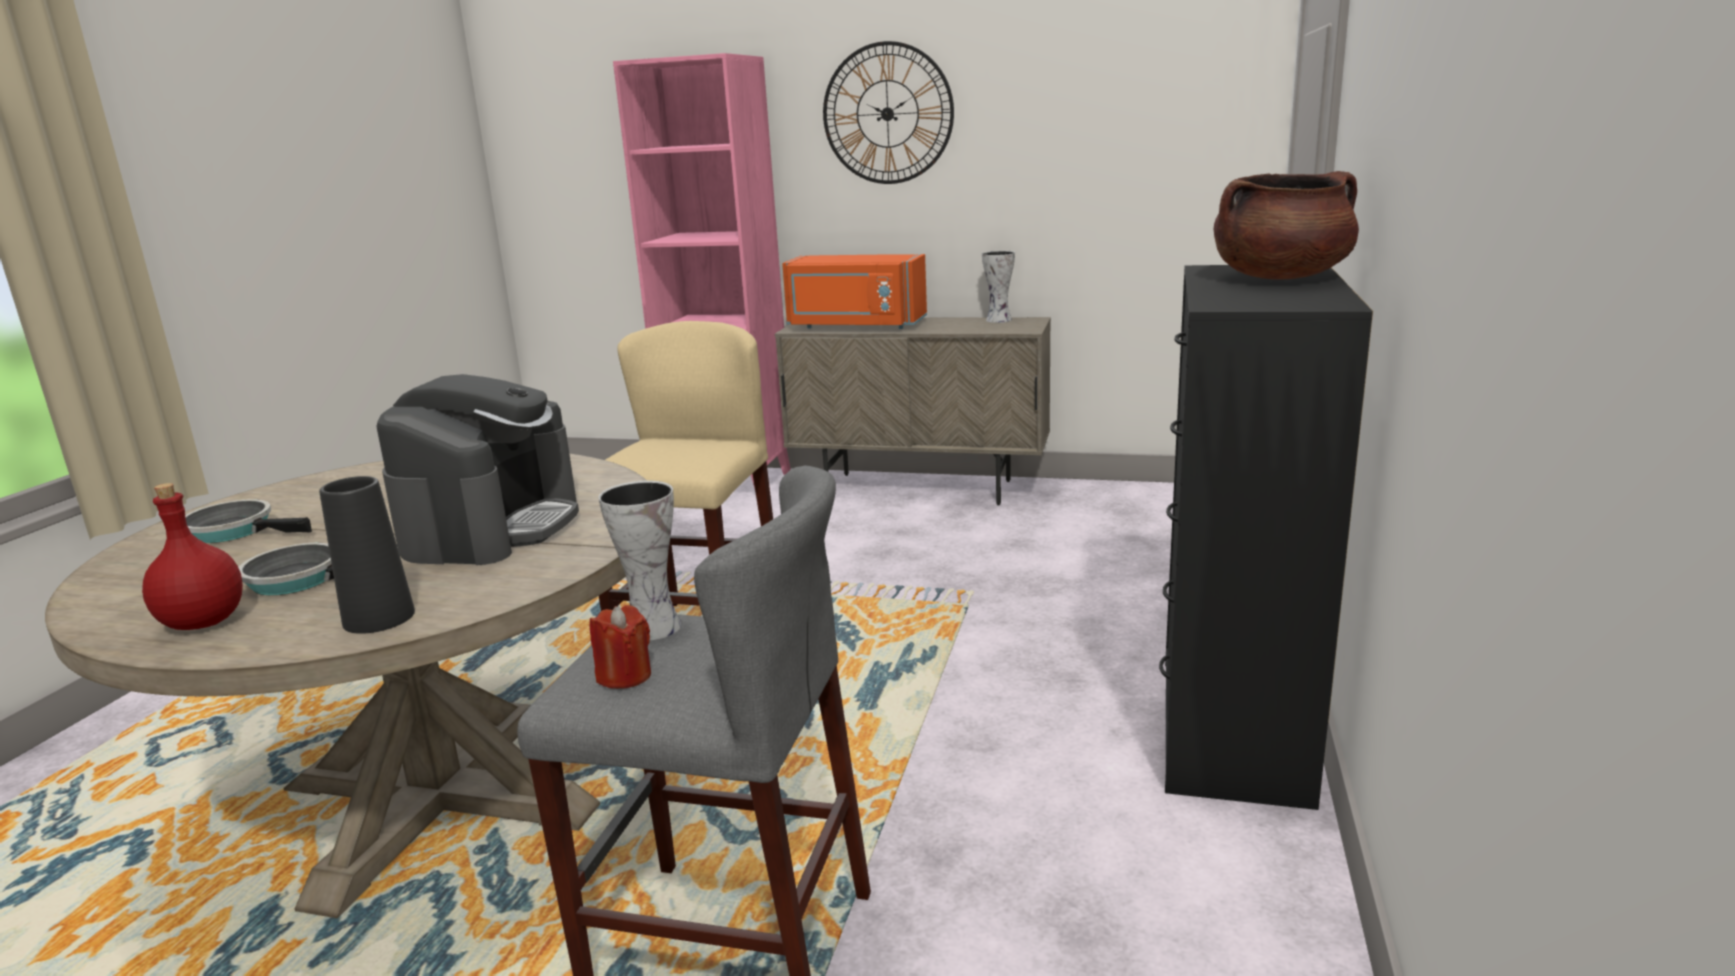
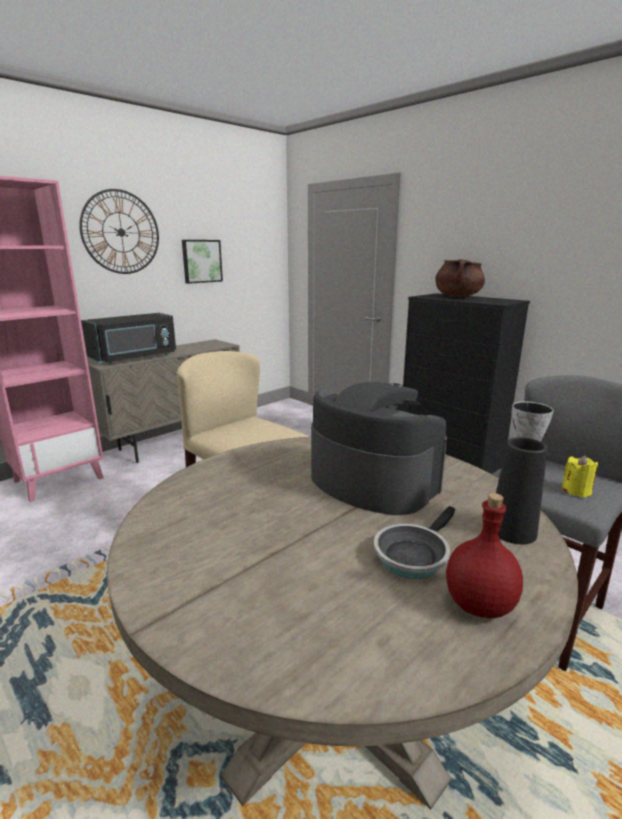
camera: 60 degrees left, 0 degrees up
frying pan [185,499,312,543] -> none
red candle [590,605,651,689] -> yellow candle [561,456,598,498]
orange microwave [782,254,927,329] -> black microwave [81,313,176,364]
vase [982,251,1015,323] -> none
none -> picture [182,240,223,284]

